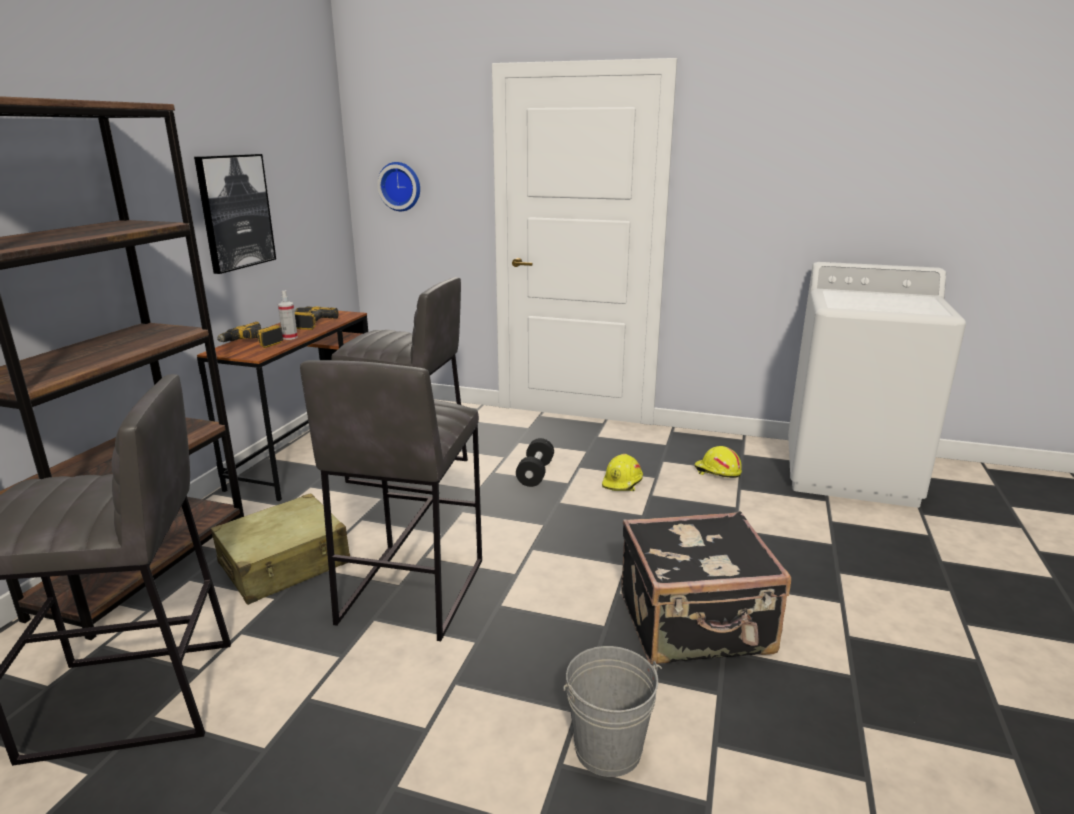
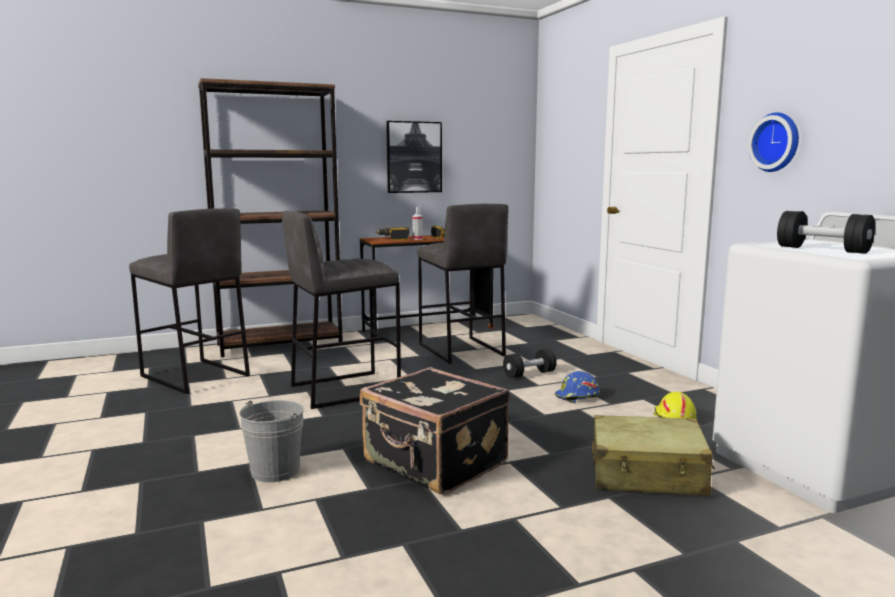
camera: 50 degrees right, 10 degrees down
beige suitcase [211,493,350,605] -> beige suitcase moved to [592,415,715,496]
wall clock [377,162,420,211] -> wall clock moved to [748,112,799,172]
yellow hard hat [602,454,643,491] -> blue hard hat [555,371,600,403]
none -> black dumbbell [777,211,875,254]

